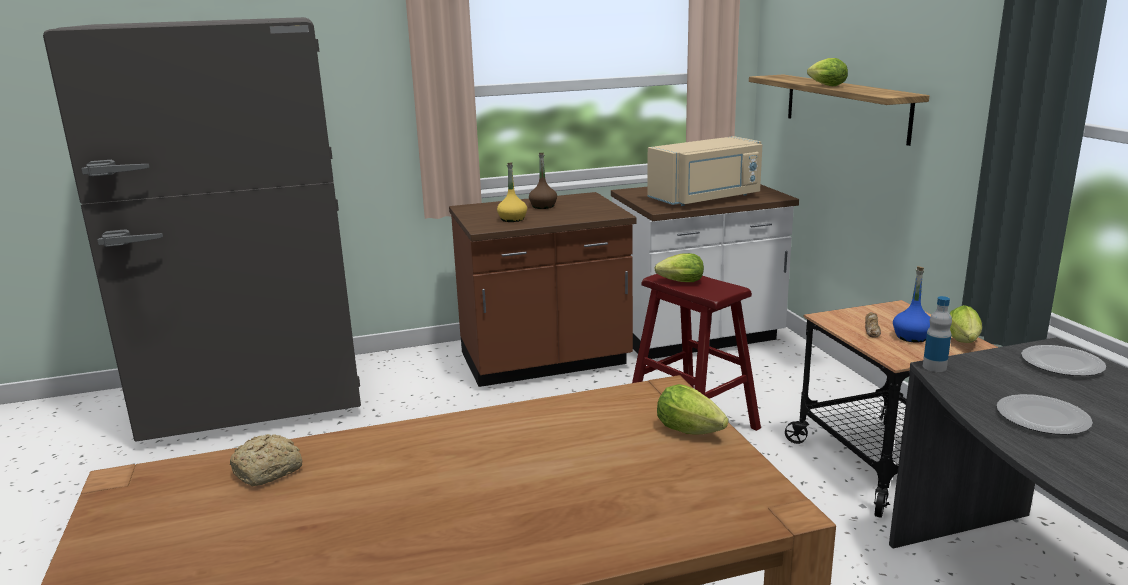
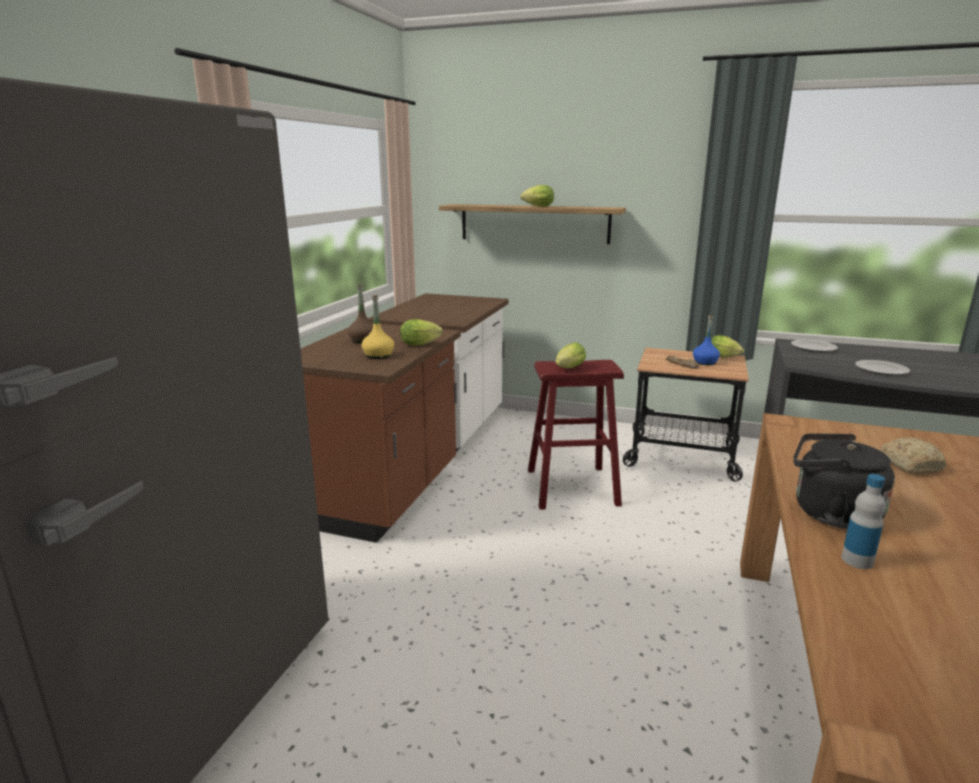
camera: 55 degrees left, 0 degrees up
bread [230,434,302,486] -> bread moved to [879,437,946,474]
beige microwave [647,136,762,206] -> none
lettuce [657,384,728,435] -> lettuce moved to [400,319,443,346]
bottle [923,296,952,372] -> bottle moved to [841,474,886,569]
none -> black kettle [793,433,895,529]

